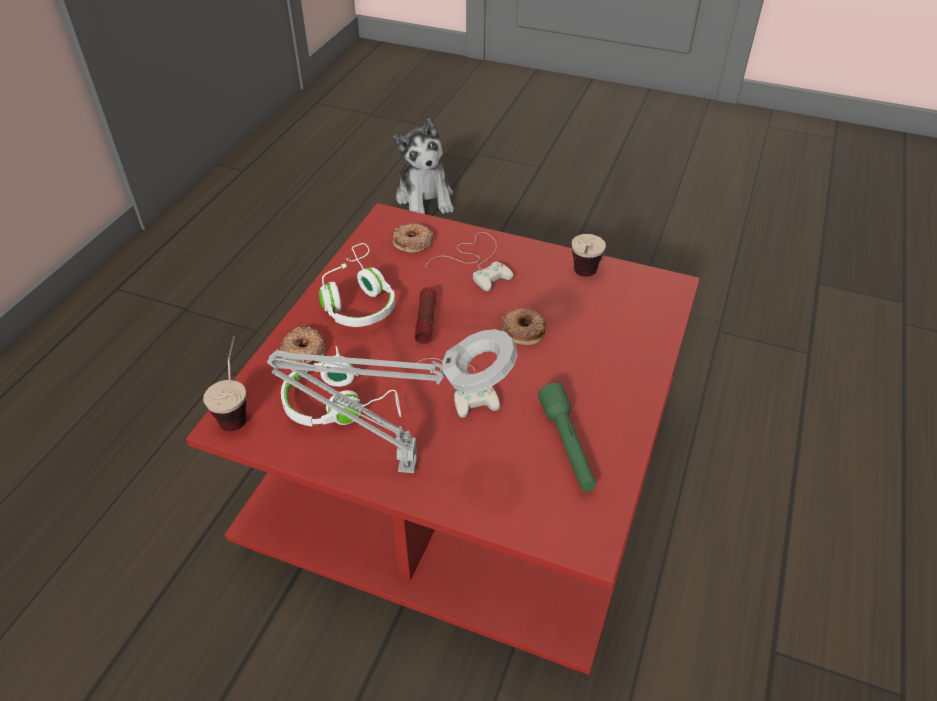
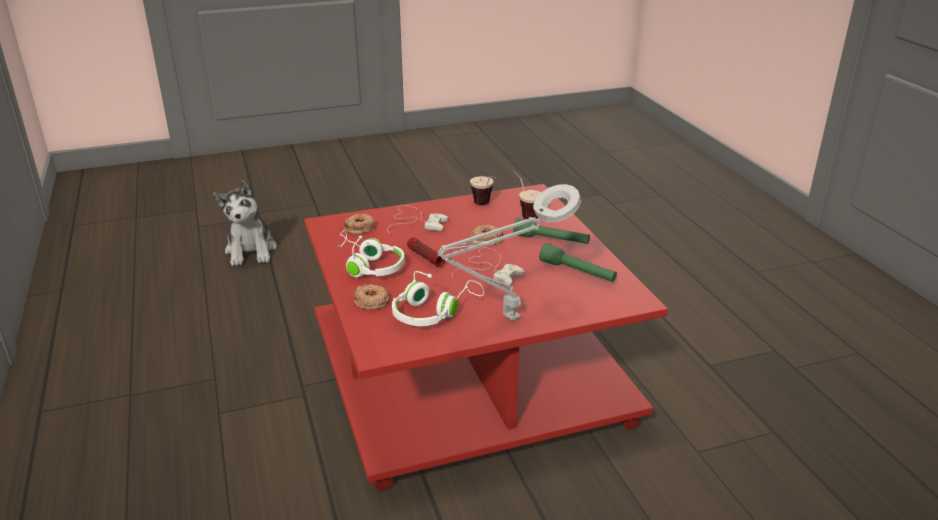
camera: 40 degrees left, 15 degrees down
cup [203,336,247,431] -> cup moved to [511,169,541,219]
plush toy [393,118,454,214] -> plush toy turned 45 degrees clockwise [213,180,277,266]
none -> green flashlight [513,218,590,244]

